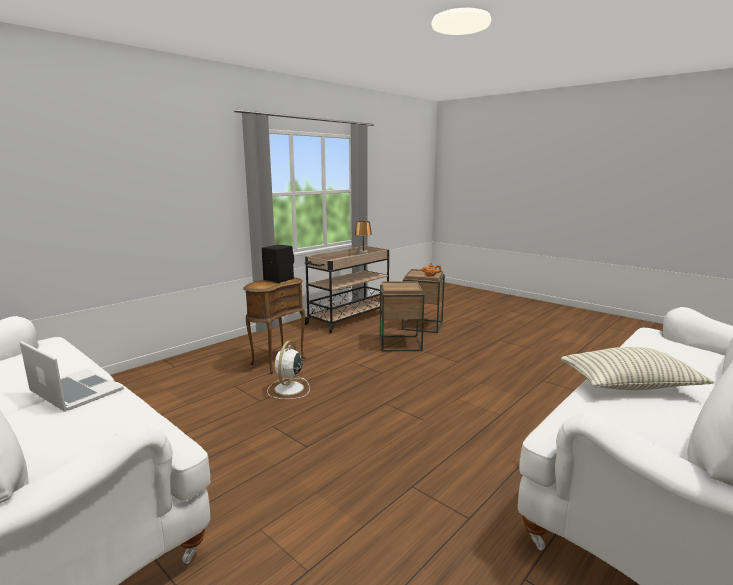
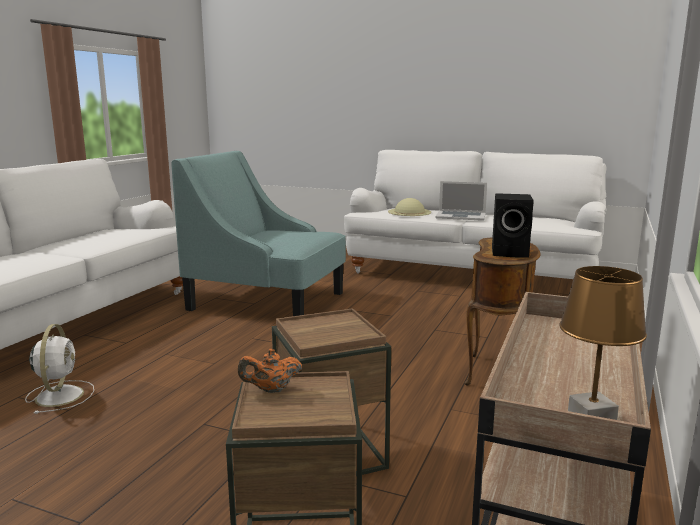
camera: 160 degrees right, 0 degrees up
white fan [267,341,310,399] -> white fan moved to [25,324,94,414]
pillow [561,347,714,390] -> none
none -> turquoise armchair [171,151,346,316]
none -> beige hat [388,198,431,216]

